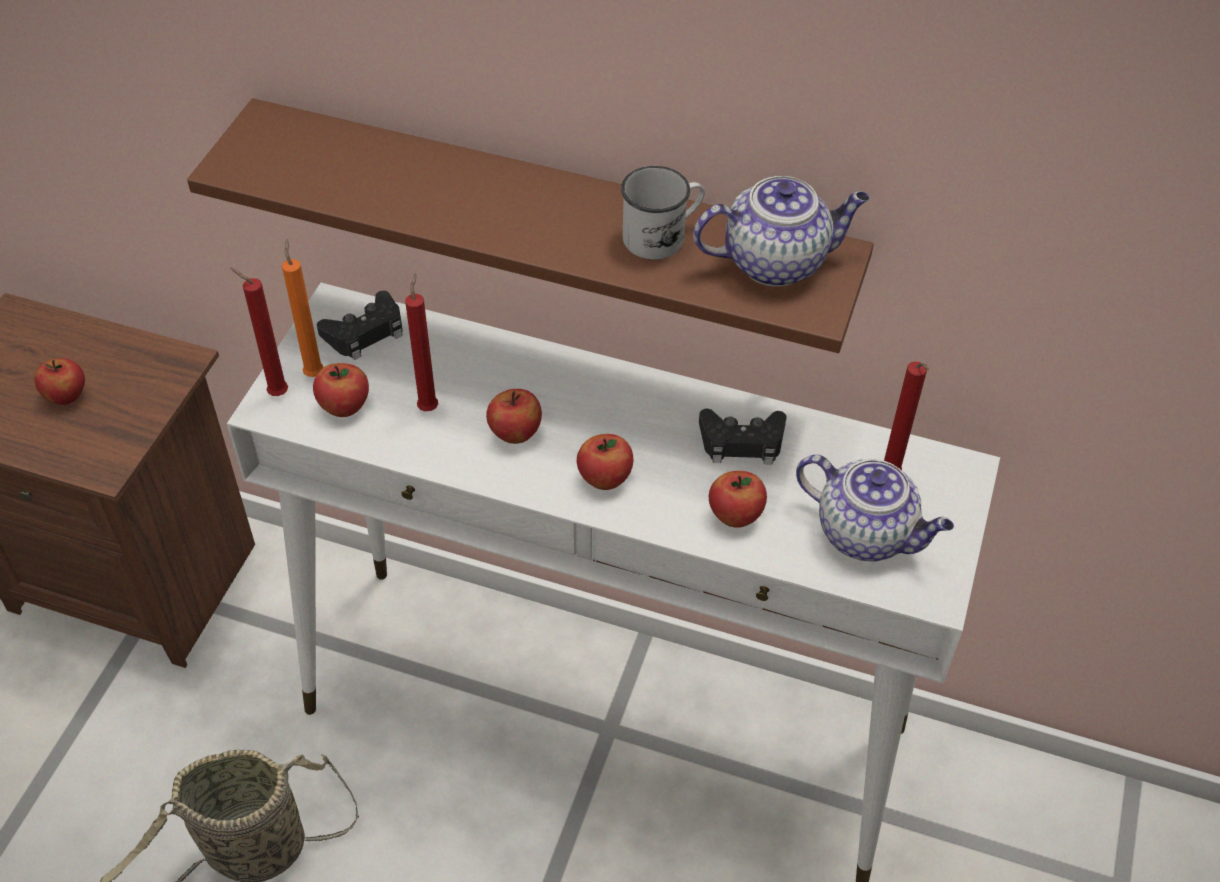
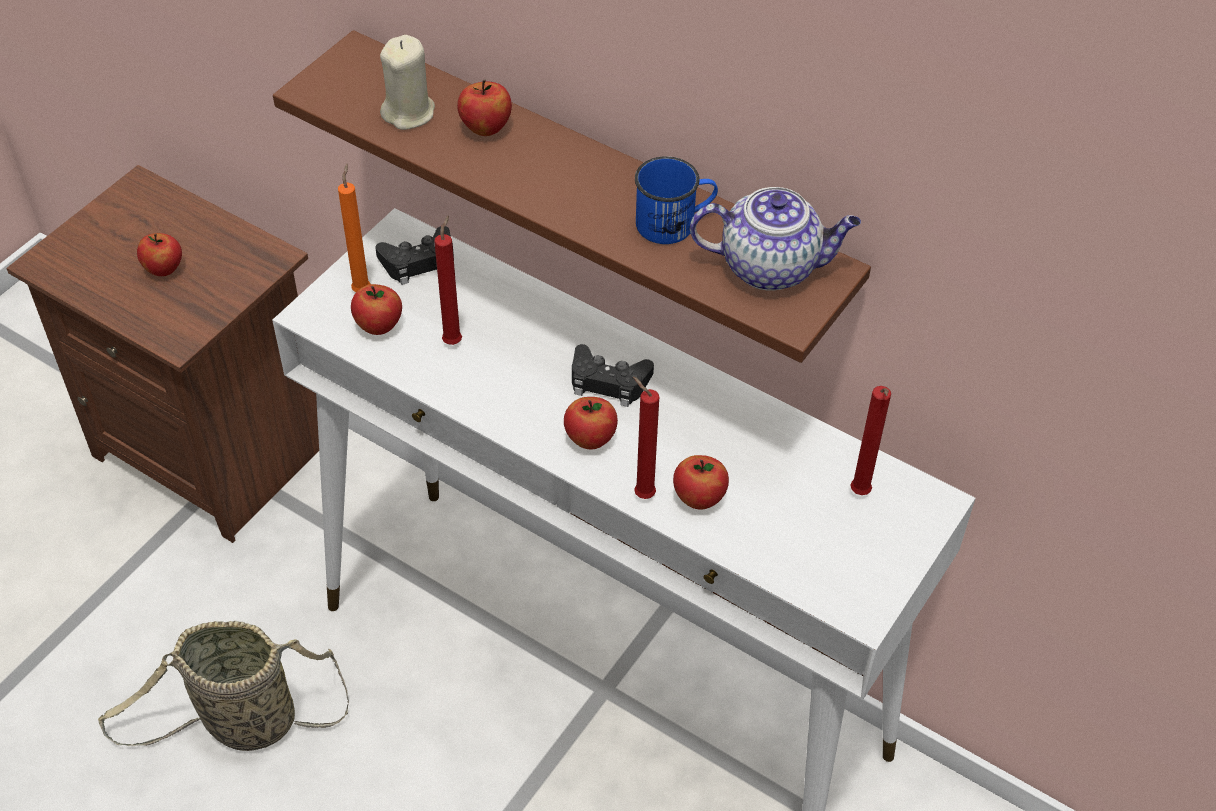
camera: 15 degrees right, 0 degrees up
red candle [231,267,288,396] -> red candle moved to [633,377,659,499]
apple [486,389,542,444] -> apple moved to [457,80,512,136]
white mug [621,166,705,260] -> blue mug [635,156,718,244]
black game controller [699,409,787,465] -> black game controller moved to [572,344,654,407]
teapot [796,455,954,561] -> none
none -> beige candle [380,35,435,130]

